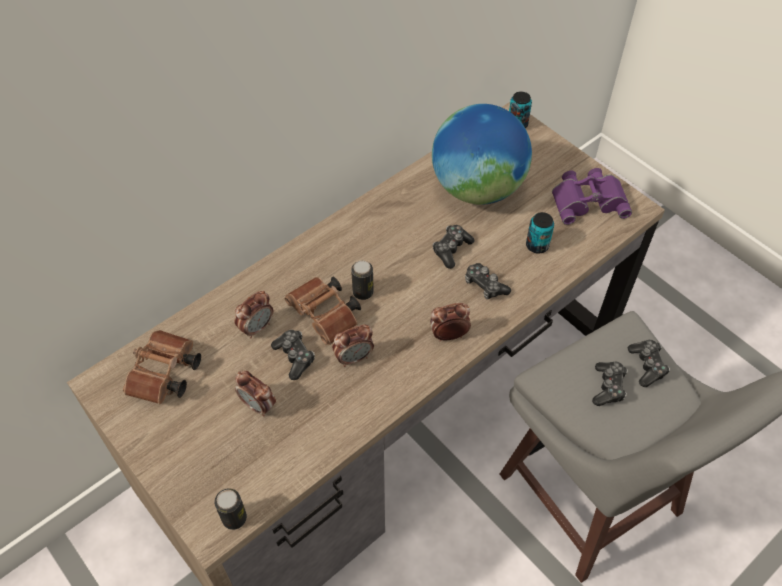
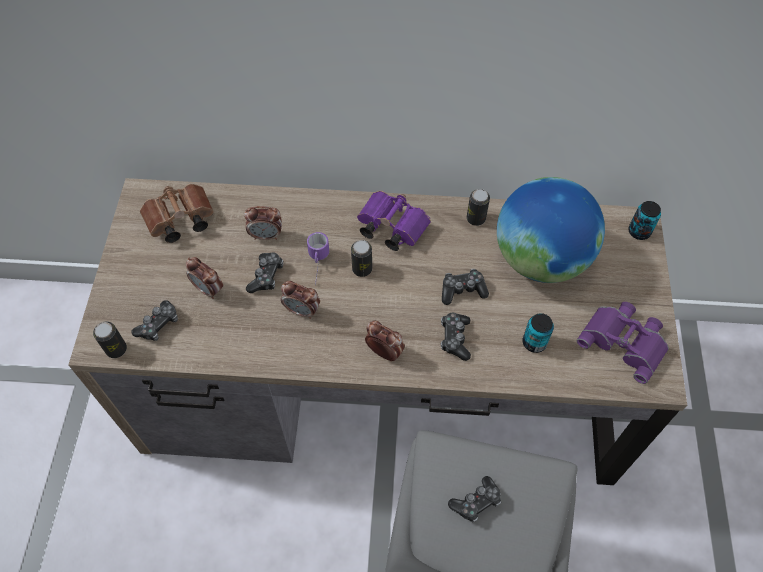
camera: 45 degrees right, 5 degrees up
alarm clock [235,371,276,417] -> alarm clock turned 45 degrees counterclockwise [186,257,223,299]
brown binoculars [285,277,361,345] -> mug [307,232,329,286]
game controller [628,340,670,387] -> game controller moved to [131,300,178,341]
none -> purple binoculars [357,191,431,251]
none -> can [467,189,490,226]

